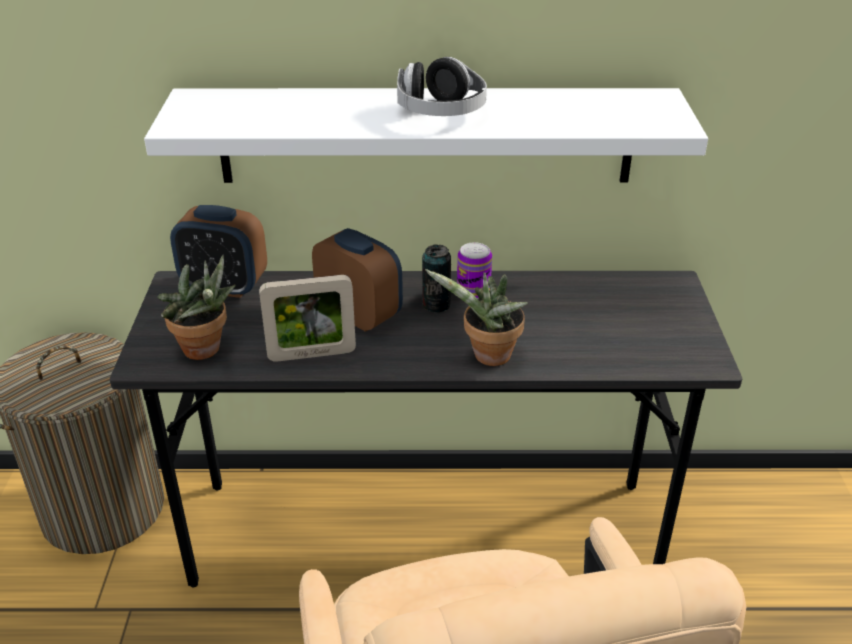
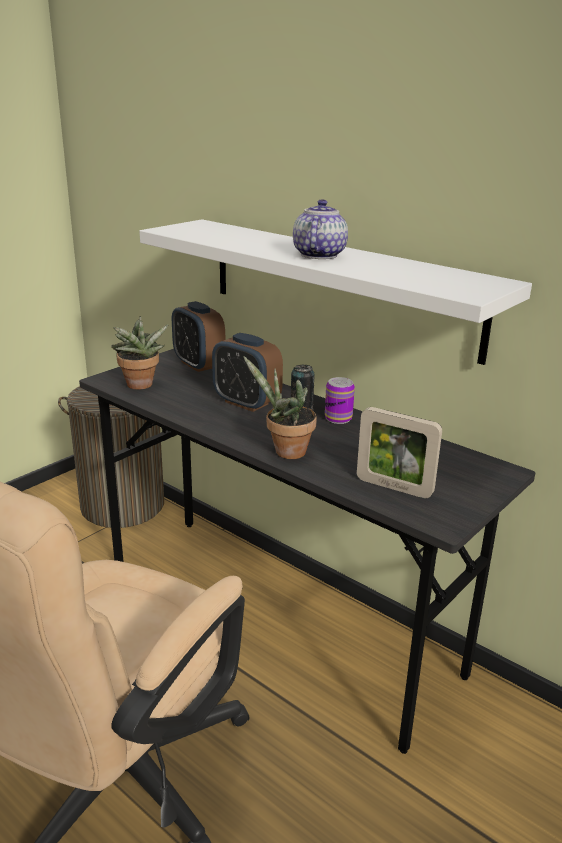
camera: 40 degrees right, 10 degrees down
picture frame [259,275,356,362] -> picture frame moved to [357,407,442,499]
alarm clock [312,228,403,332] -> alarm clock turned 135 degrees clockwise [212,333,283,412]
headphones [397,57,487,116] -> teapot [293,199,348,259]

